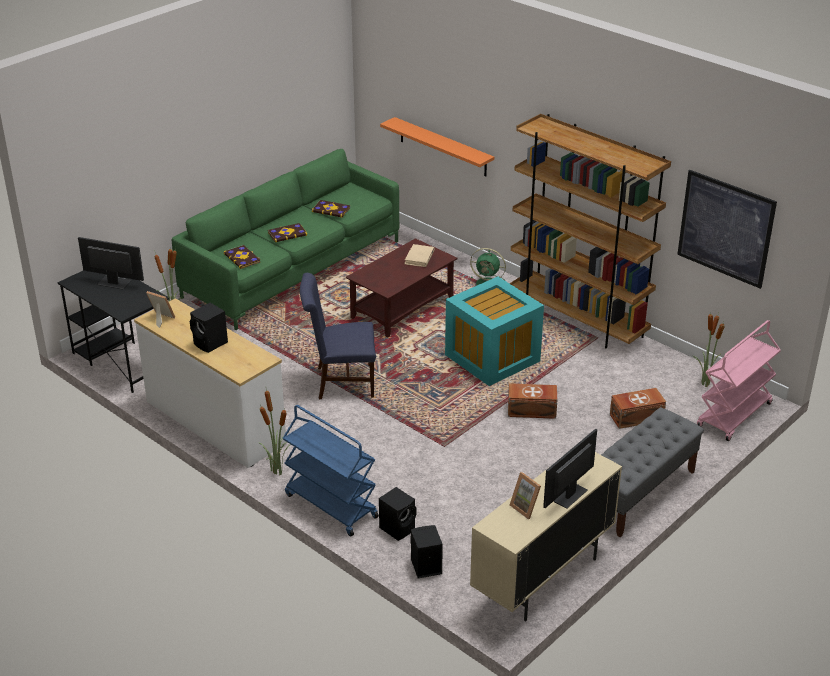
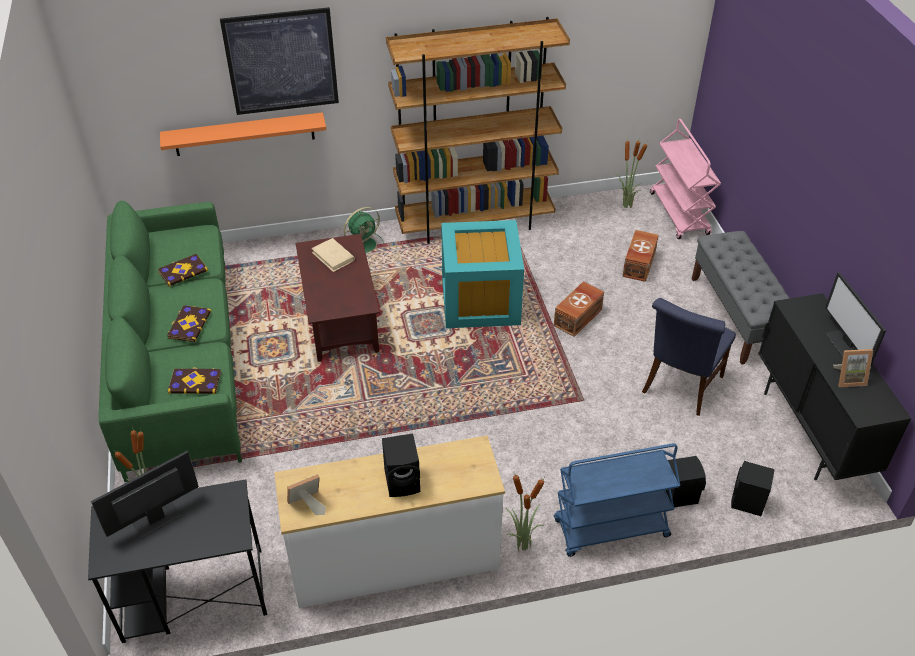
camera: 55 degrees left, 10 degrees up
blue chair [300,273,376,400] -> blue chair moved to [642,298,736,416]
beige cabinet [470,452,622,621] -> black cabinet [758,293,912,480]
picture [677,170,777,289] -> picture moved to [220,7,339,115]

